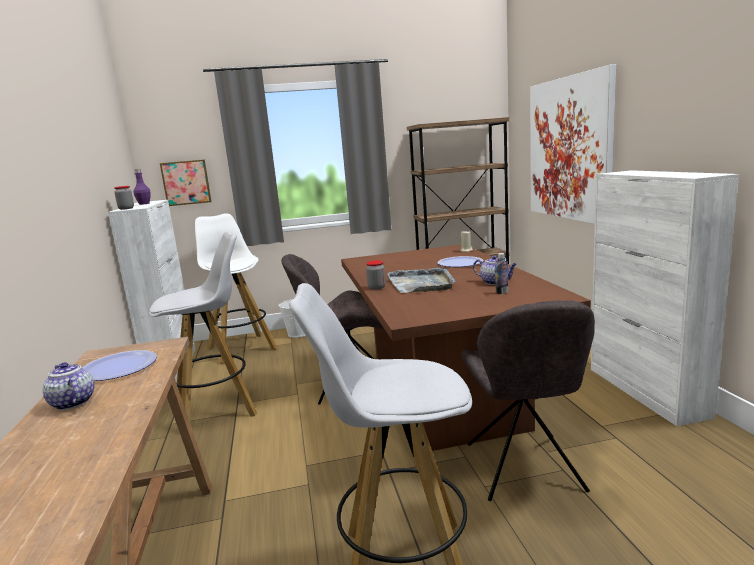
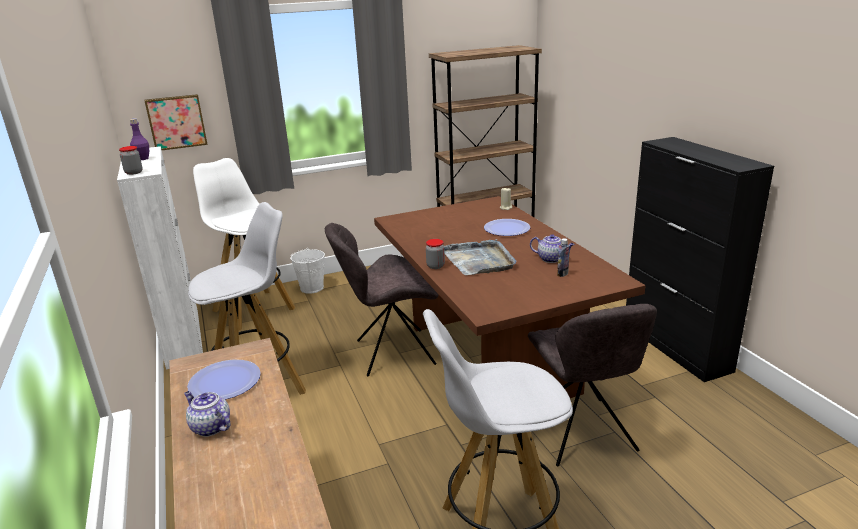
camera: 10 degrees left, 10 degrees up
picture [530,64,616,224] -> none
white cabinet [591,170,739,426] -> black cabinet [626,137,774,382]

